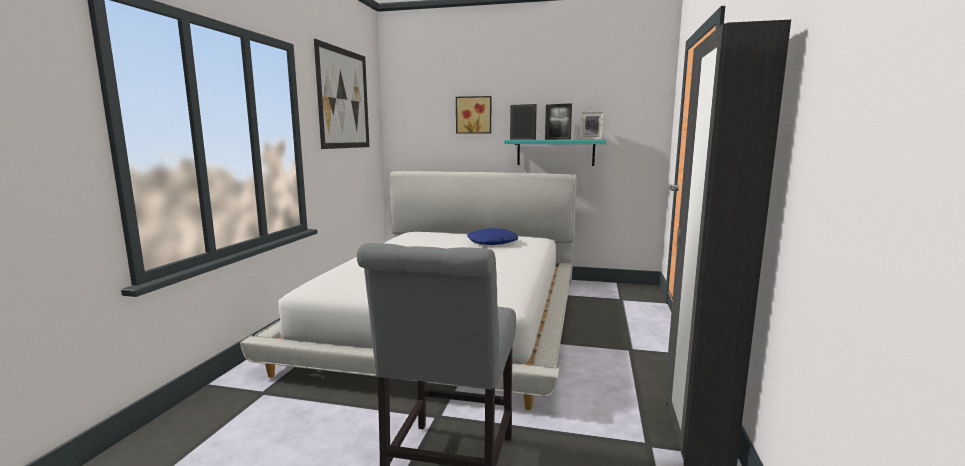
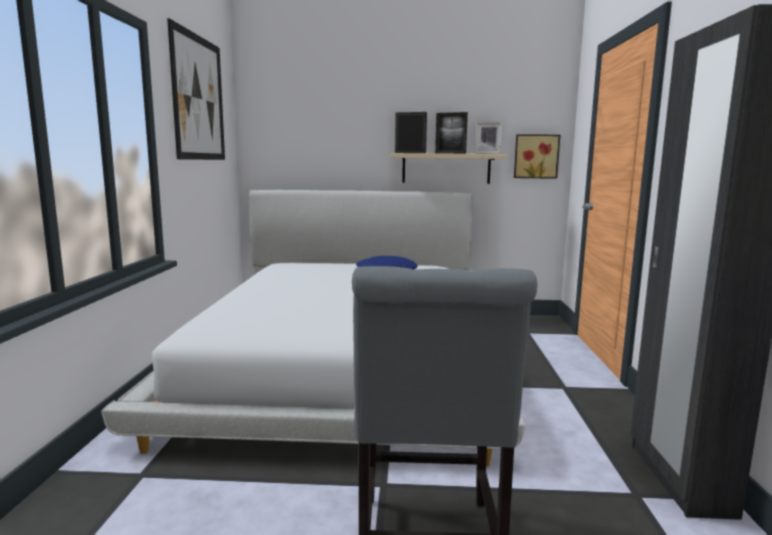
camera: 10 degrees left, 0 degrees up
picture [456,96,491,134] -> picture moved to [514,134,560,179]
turquoise shelf [504,140,606,166] -> beige shelf [391,153,507,184]

